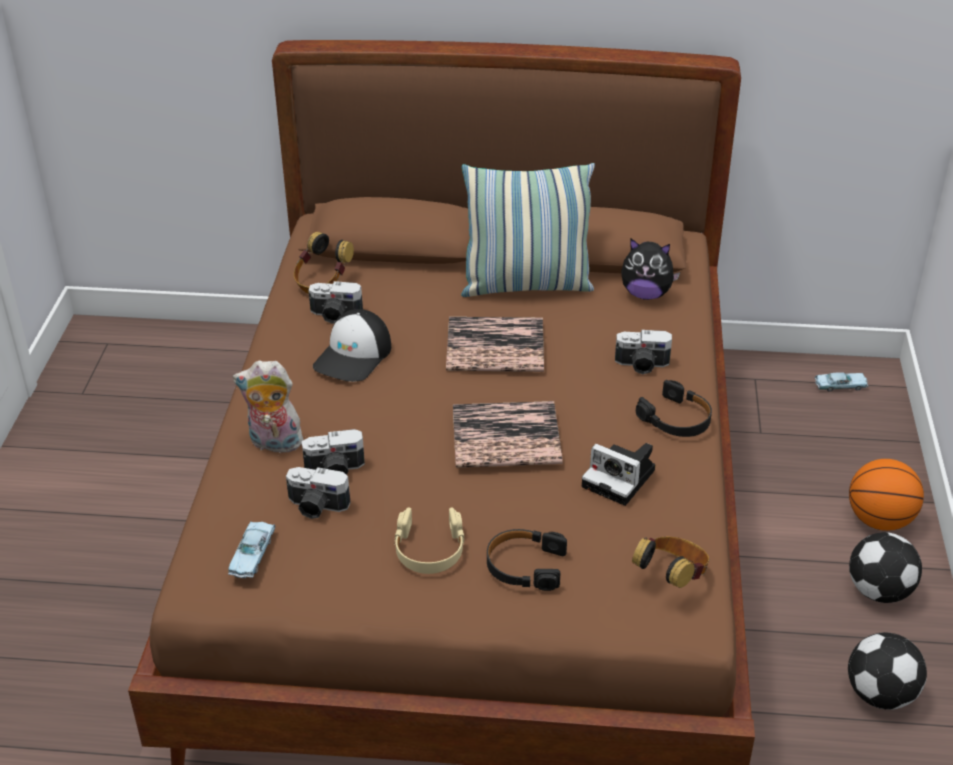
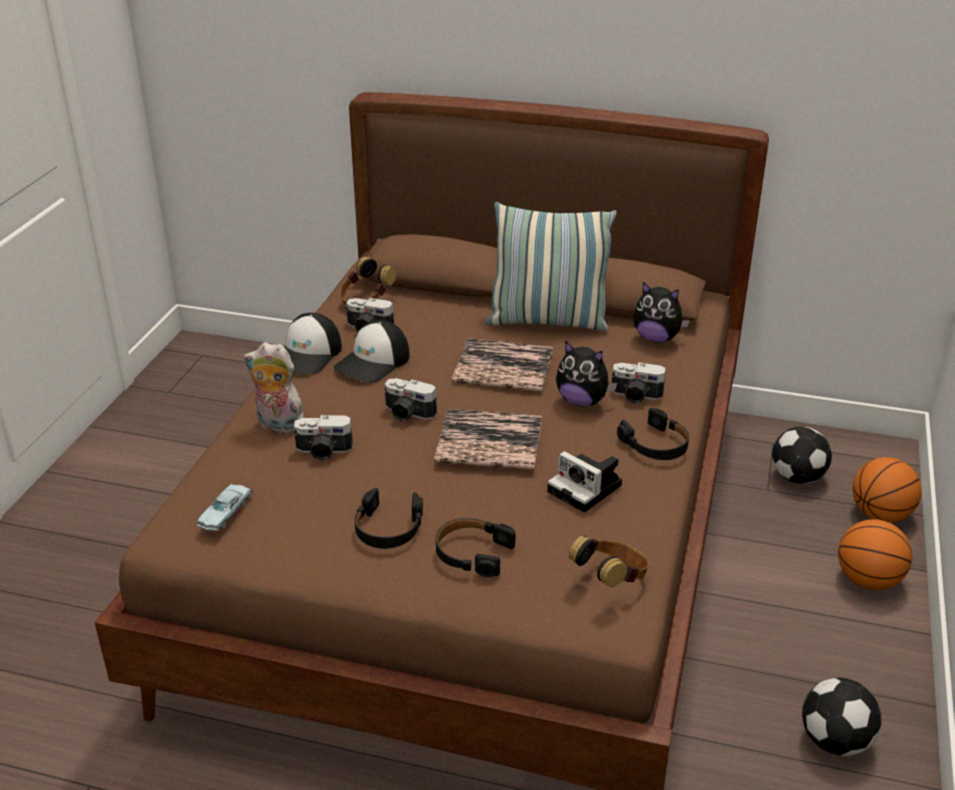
camera: 10 degrees right, 5 degrees down
camera [286,467,351,519] -> camera moved to [384,378,437,421]
beige headphones [394,507,464,574] -> black headphones [355,488,423,549]
blue toy car [814,372,868,392] -> none
football [849,532,922,603] -> football moved to [772,426,832,484]
none -> cap [285,313,342,374]
none -> plush toy [556,341,617,406]
none -> basketball [853,457,922,523]

